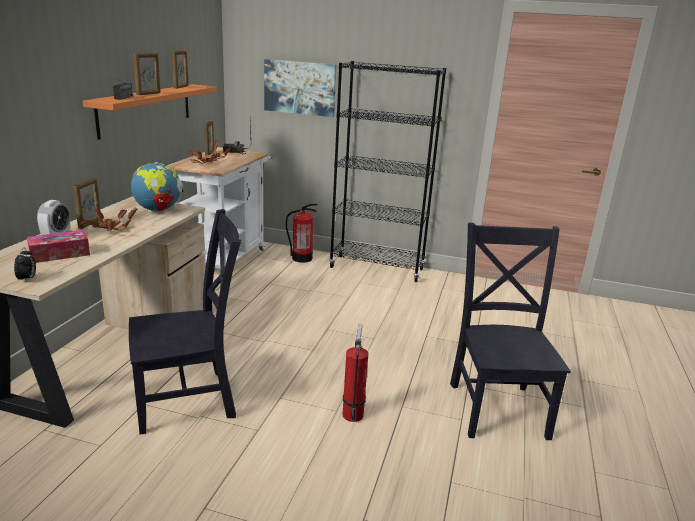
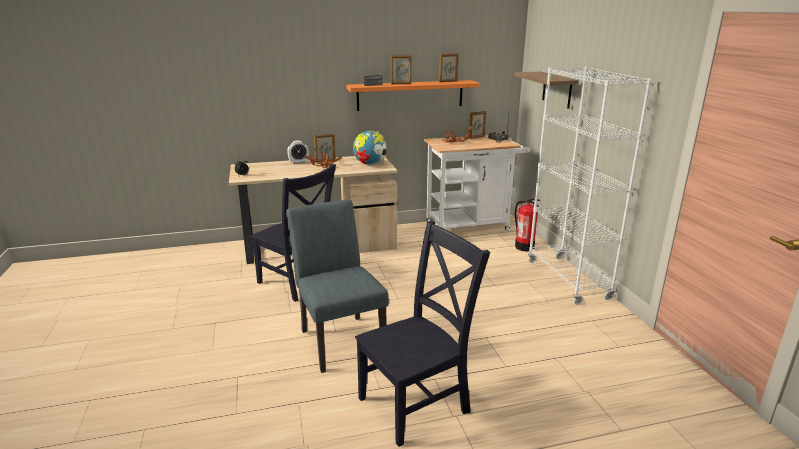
camera: 60 degrees right, 0 degrees up
tissue box [27,230,90,263] -> none
picture [264,59,336,117] -> shelf [514,71,579,109]
black bookcase [329,61,446,282] -> white bookcase [528,66,652,305]
fire extinguisher [342,324,368,422] -> grey chair [286,199,389,373]

